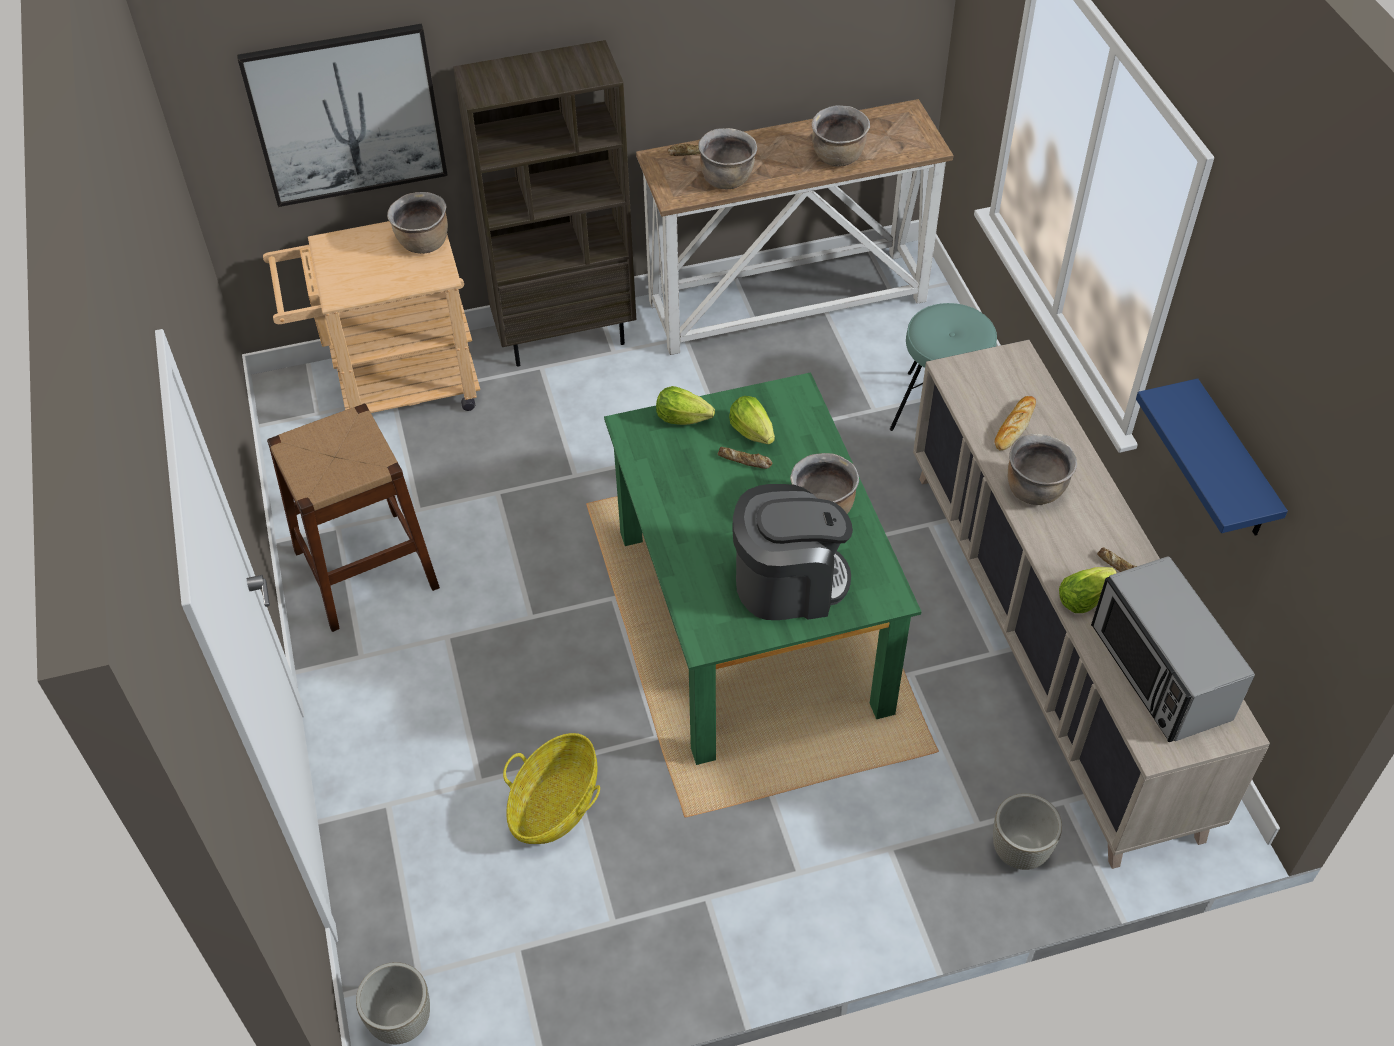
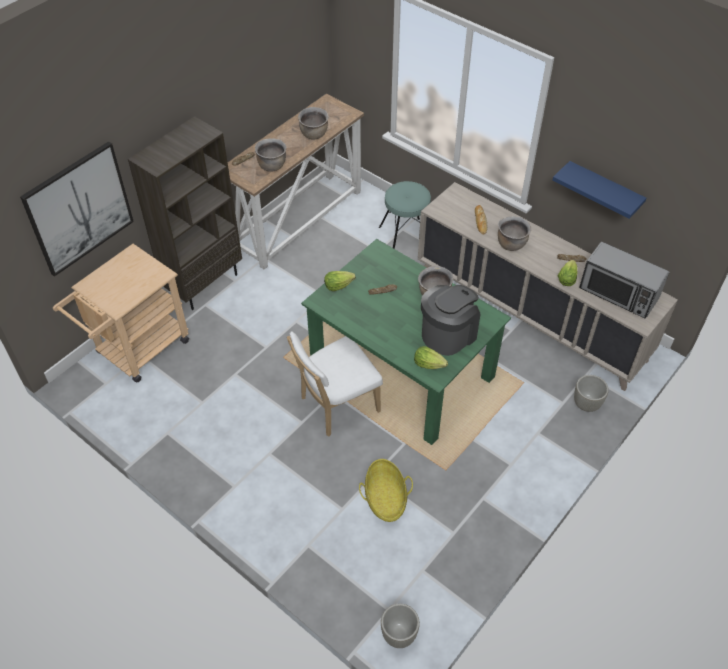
camera: 35 degrees left, 0 degrees up
brown stool [267,404,440,632] -> none
brown cooking pot [387,192,448,254] -> none
lettuce [729,396,775,444] -> lettuce moved to [414,346,448,369]
none -> white chair [287,331,383,437]

